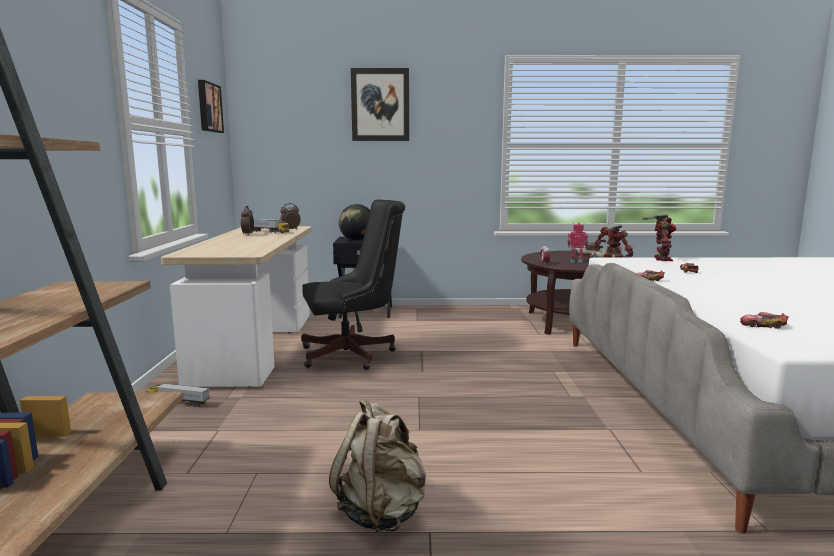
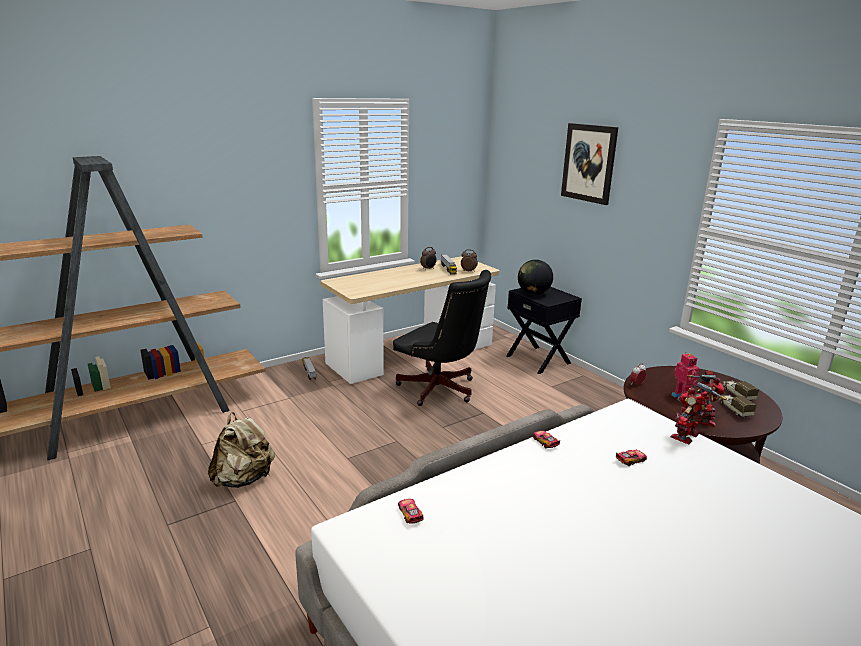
camera: 55 degrees right, 10 degrees up
picture [198,80,224,133] -> none
toy robot [643,214,676,261] -> toy robot turned 150 degrees clockwise [670,382,727,445]

